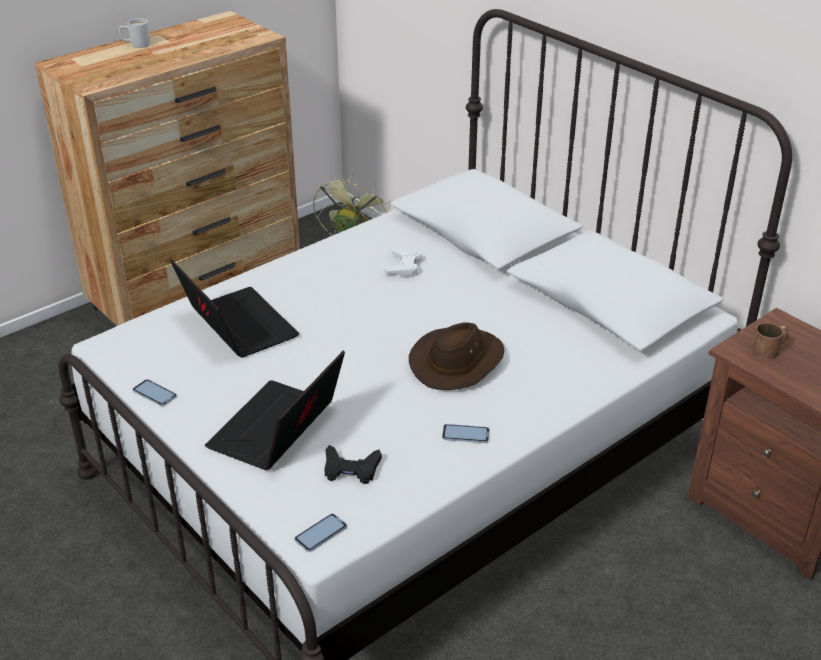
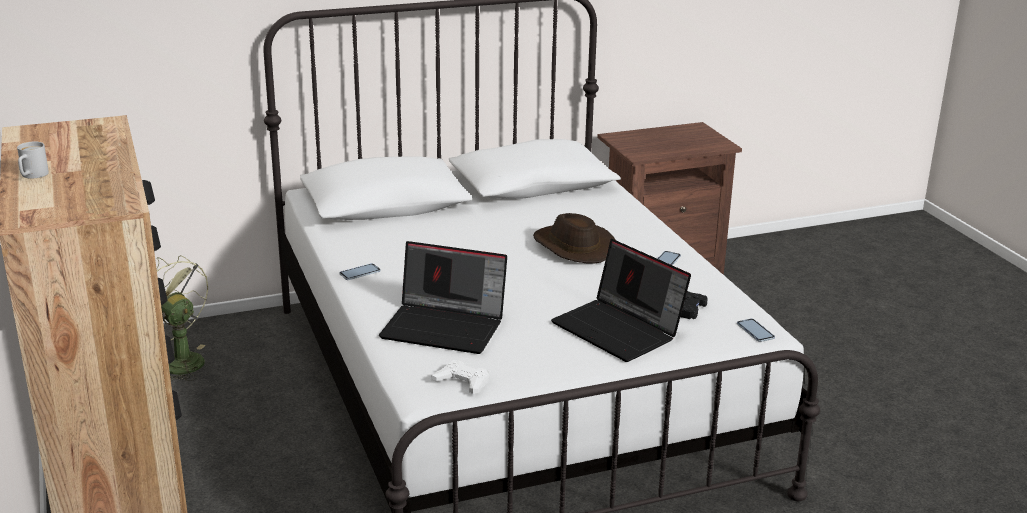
camera: 70 degrees left, 10 degrees down
phone [133,379,177,406] -> phone moved to [340,263,381,280]
laptop [170,259,299,358] -> laptop turned 150 degrees counterclockwise [379,241,507,354]
white game controller [384,247,422,277] -> white game controller moved to [432,360,489,394]
brown mug [751,323,790,360] -> none

